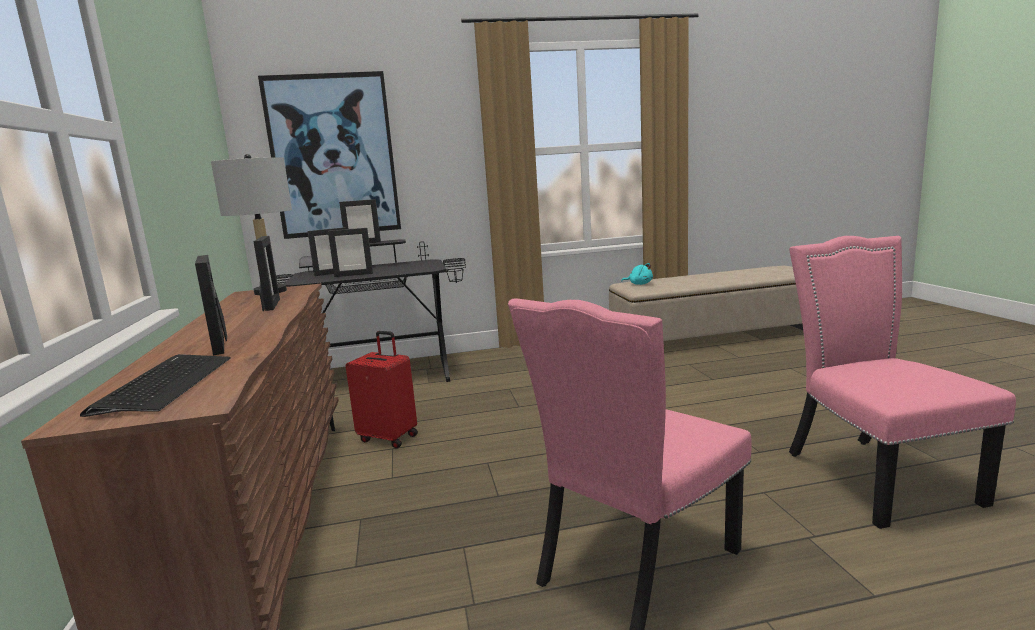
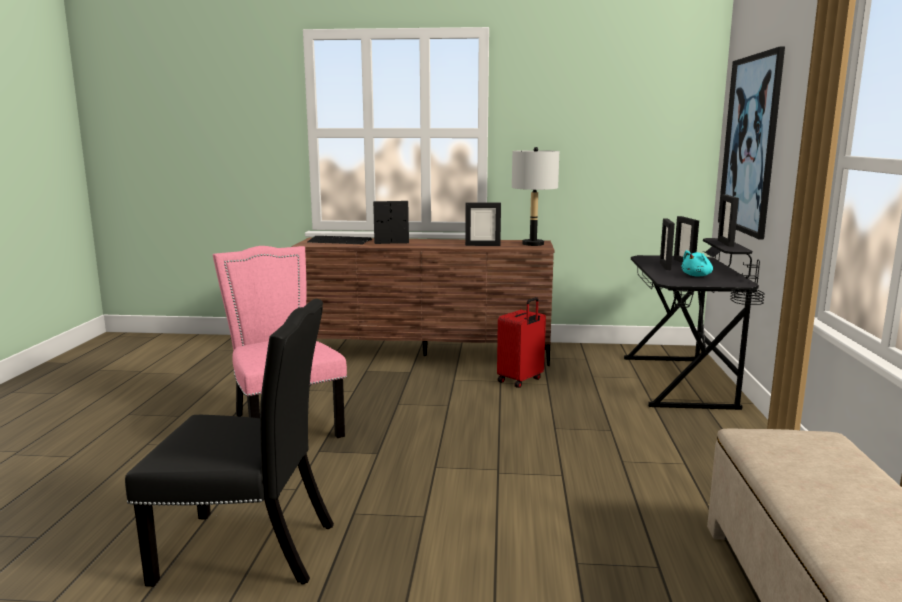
camera: 105 degrees right, 0 degrees up
turquoise plush toy [621,263,653,285] -> turquoise plush toy moved to [681,250,713,276]
pink chair [789,236,1016,529] -> black chair [125,299,334,587]

